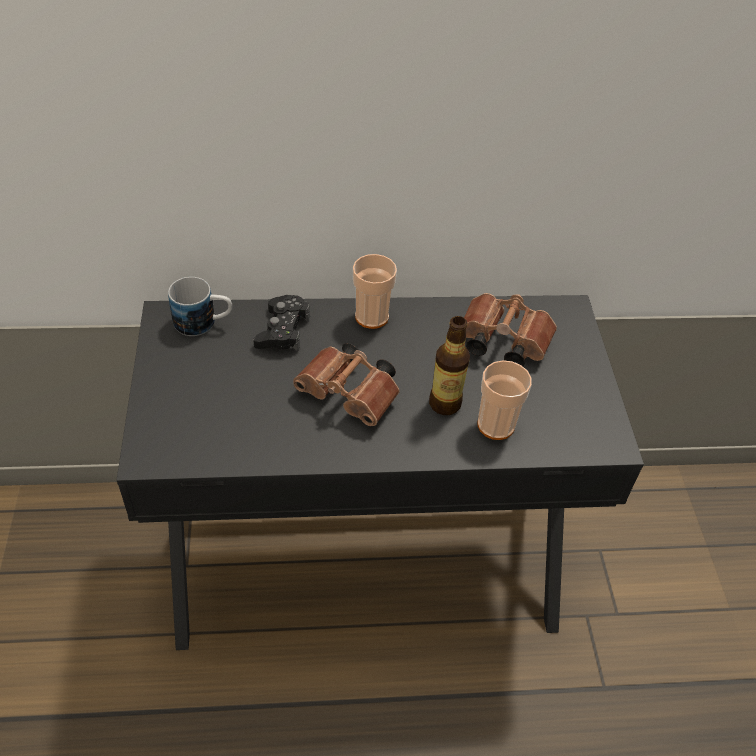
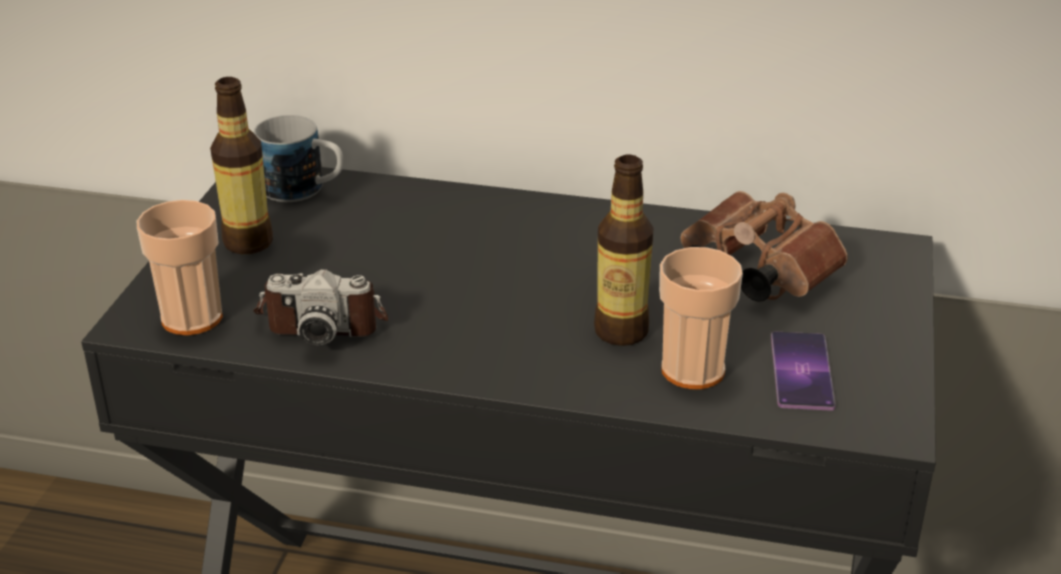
camera: 20 degrees right, 15 degrees down
black game controller [253,295,310,351] -> none
brown binoculars [293,343,400,426] -> none
cup [353,254,397,329] -> cup moved to [137,200,223,336]
none -> bottle [210,77,273,254]
none -> camera [253,269,388,346]
none -> phone [771,331,836,411]

